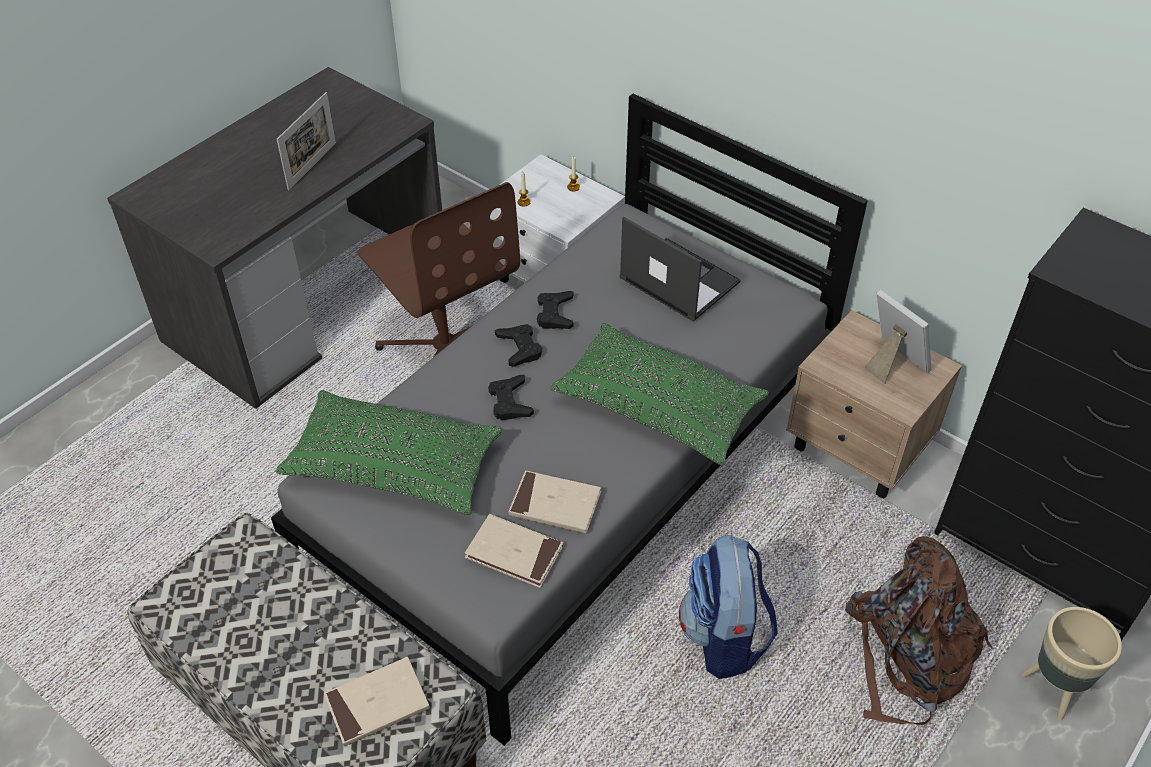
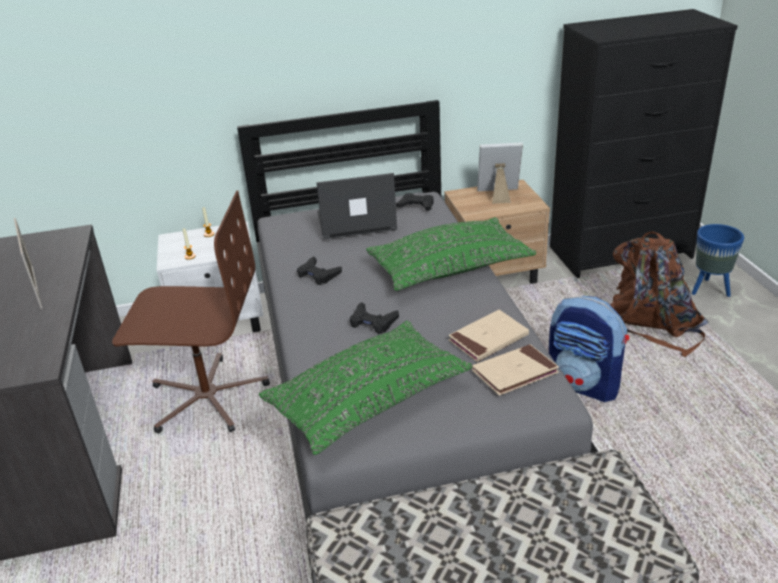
camera: 50 degrees left, 15 degrees down
beige book [324,657,430,747] -> none
black game controller [495,324,542,367] -> black game controller moved to [396,193,434,211]
beige planter [1021,607,1122,720] -> blue planter [692,224,744,297]

